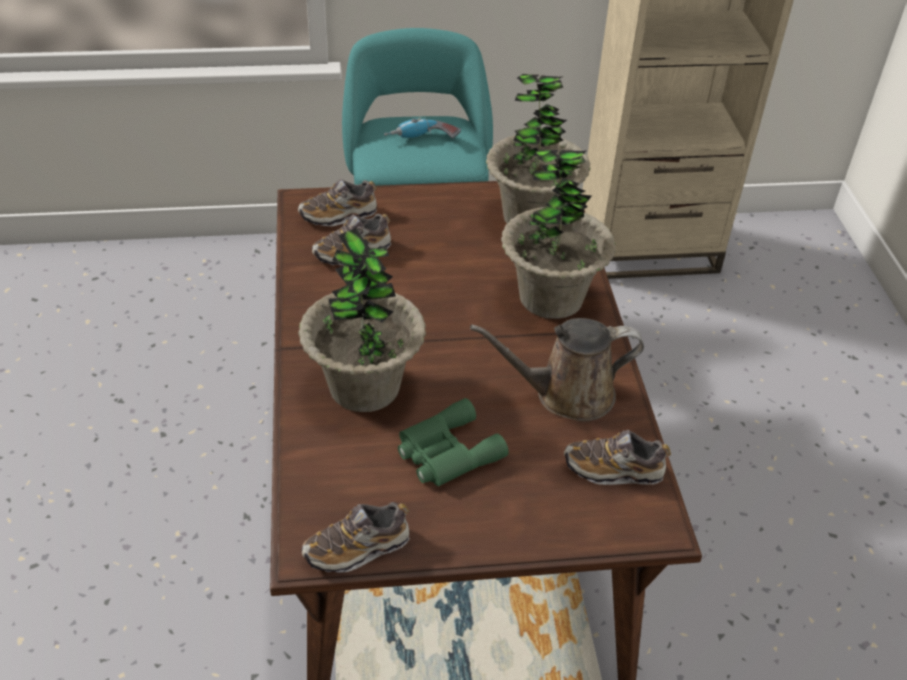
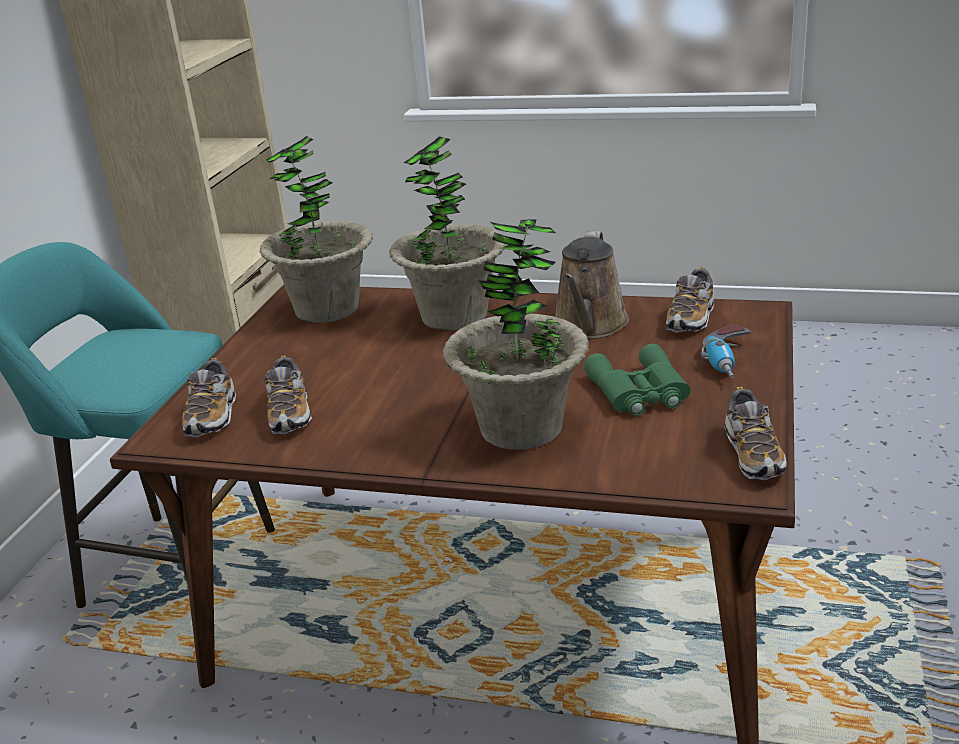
camera: 65 degrees left, 15 degrees down
power drill [384,118,461,139] -> power drill moved to [701,324,751,378]

